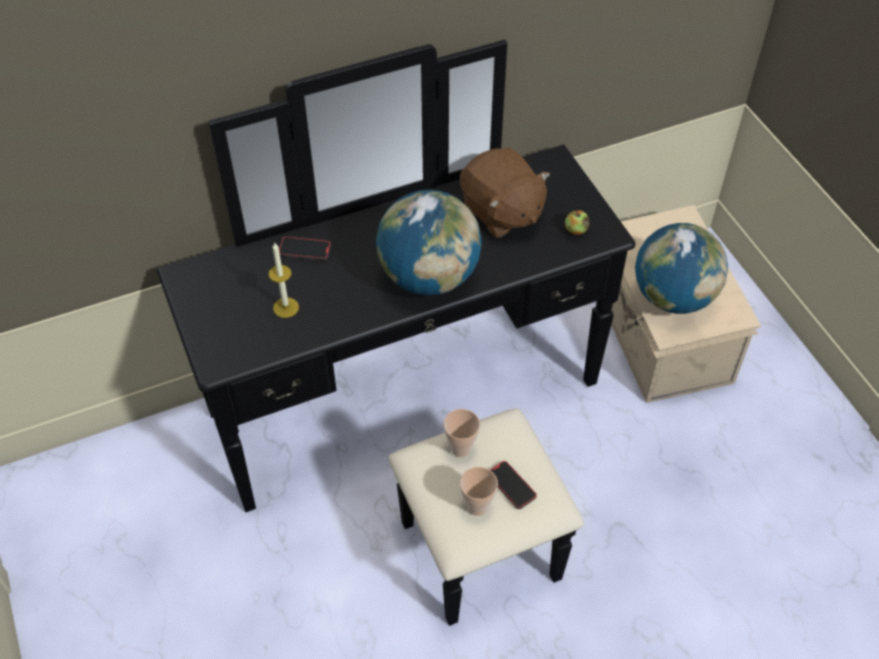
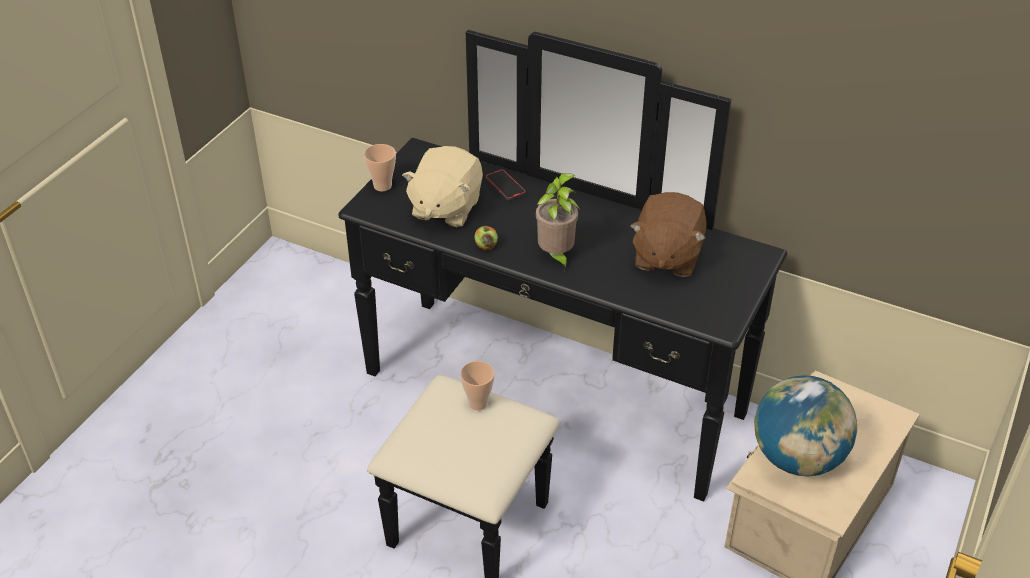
camera: 50 degrees right, 10 degrees down
candle [269,242,299,318] -> beige plush toy [402,146,483,227]
globe [376,190,482,295] -> potted plant [536,173,580,270]
cup [460,467,498,516] -> cup moved to [364,144,396,191]
phone [490,461,537,509] -> none
apple [565,210,589,235] -> apple moved to [475,226,498,250]

